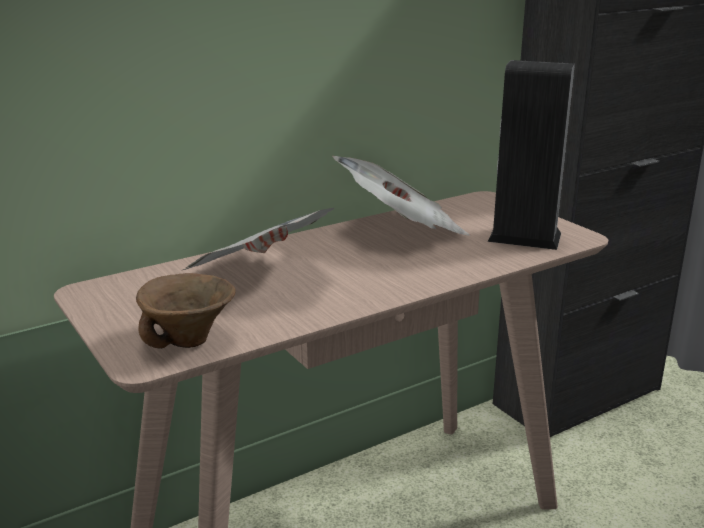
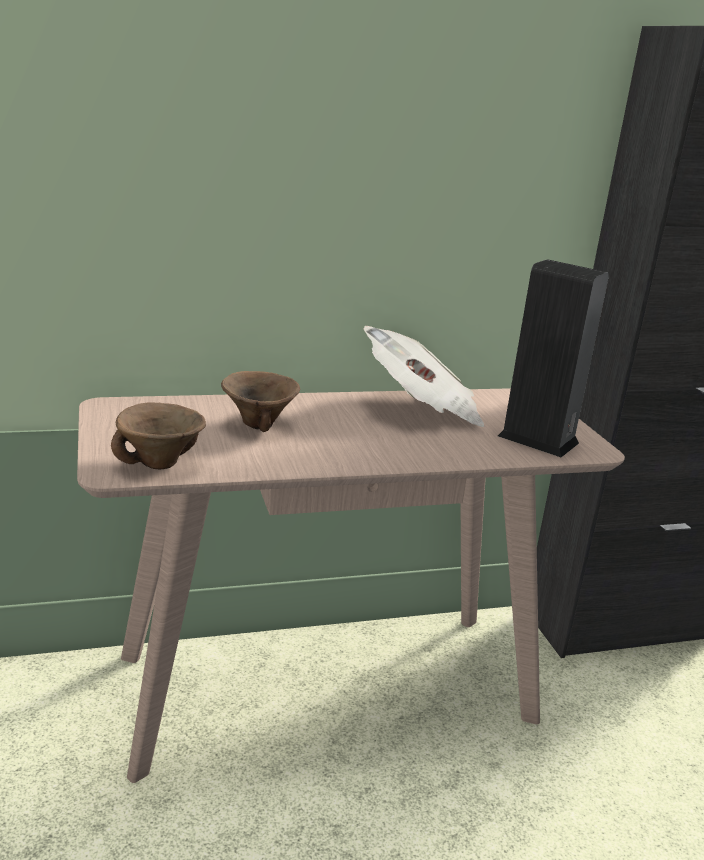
camera: 15 degrees right, 0 degrees up
newspaper [183,208,334,270] -> brown bowl [221,371,300,432]

